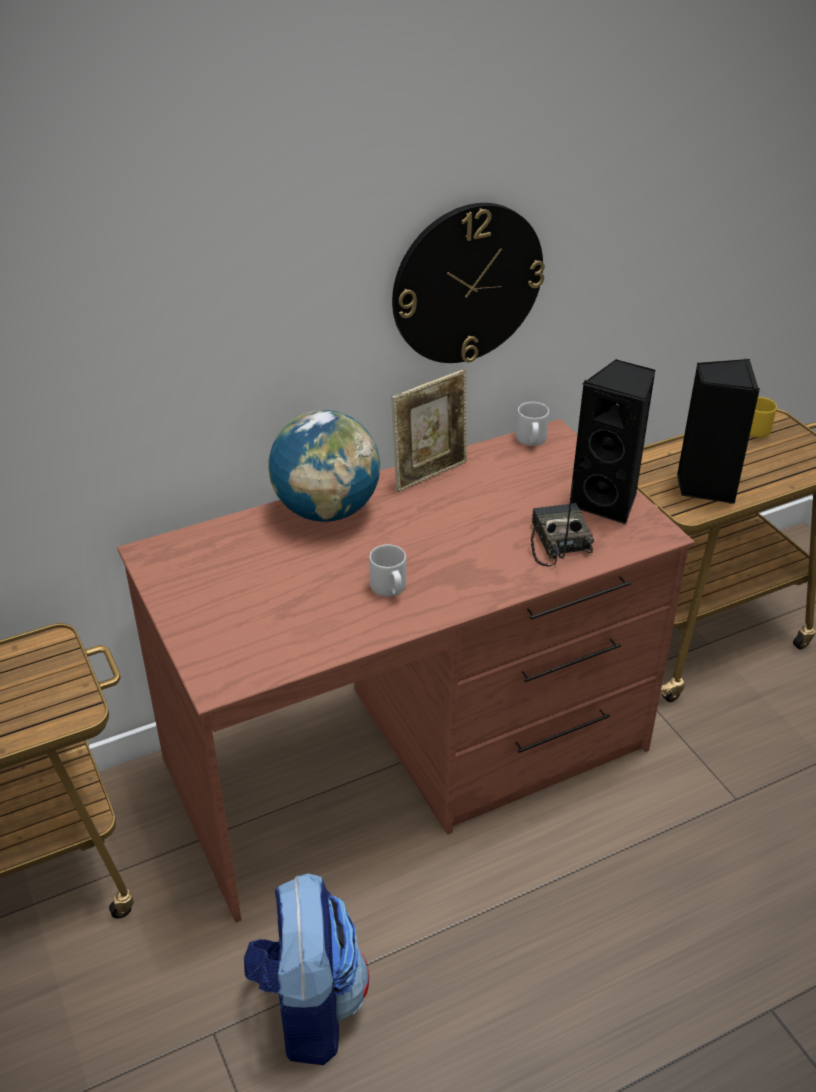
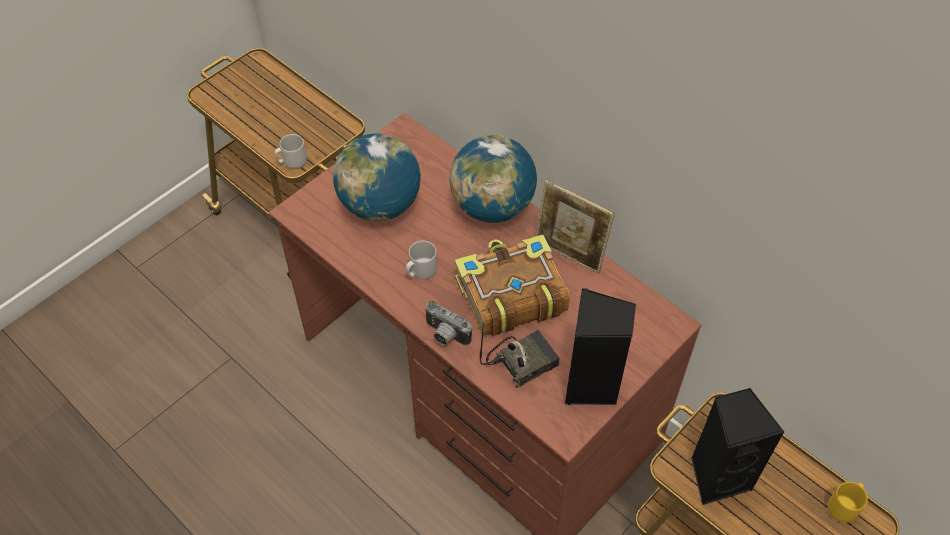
camera: 70 degrees right, 15 degrees up
backpack [244,873,369,1065] -> none
wall clock [392,203,545,363] -> none
grey mug [516,402,549,446] -> grey mug moved to [274,134,307,169]
none -> globe [333,133,421,221]
none -> camera [424,301,472,345]
none -> book [455,235,570,336]

